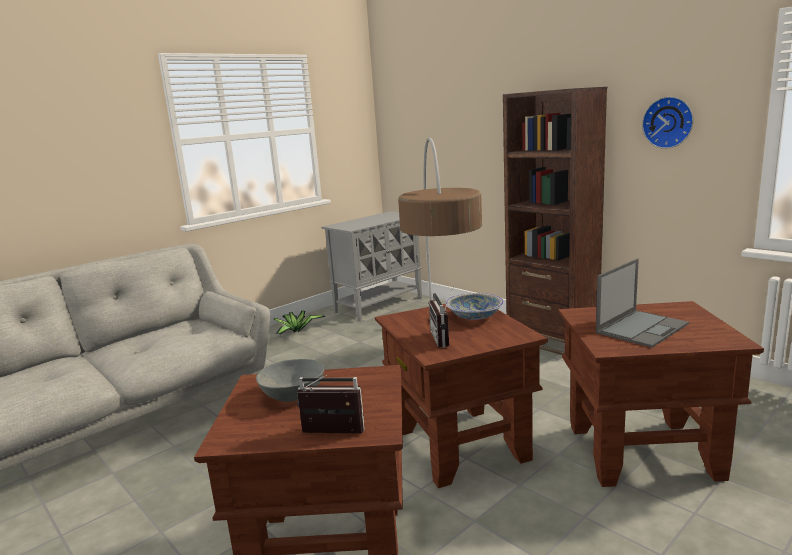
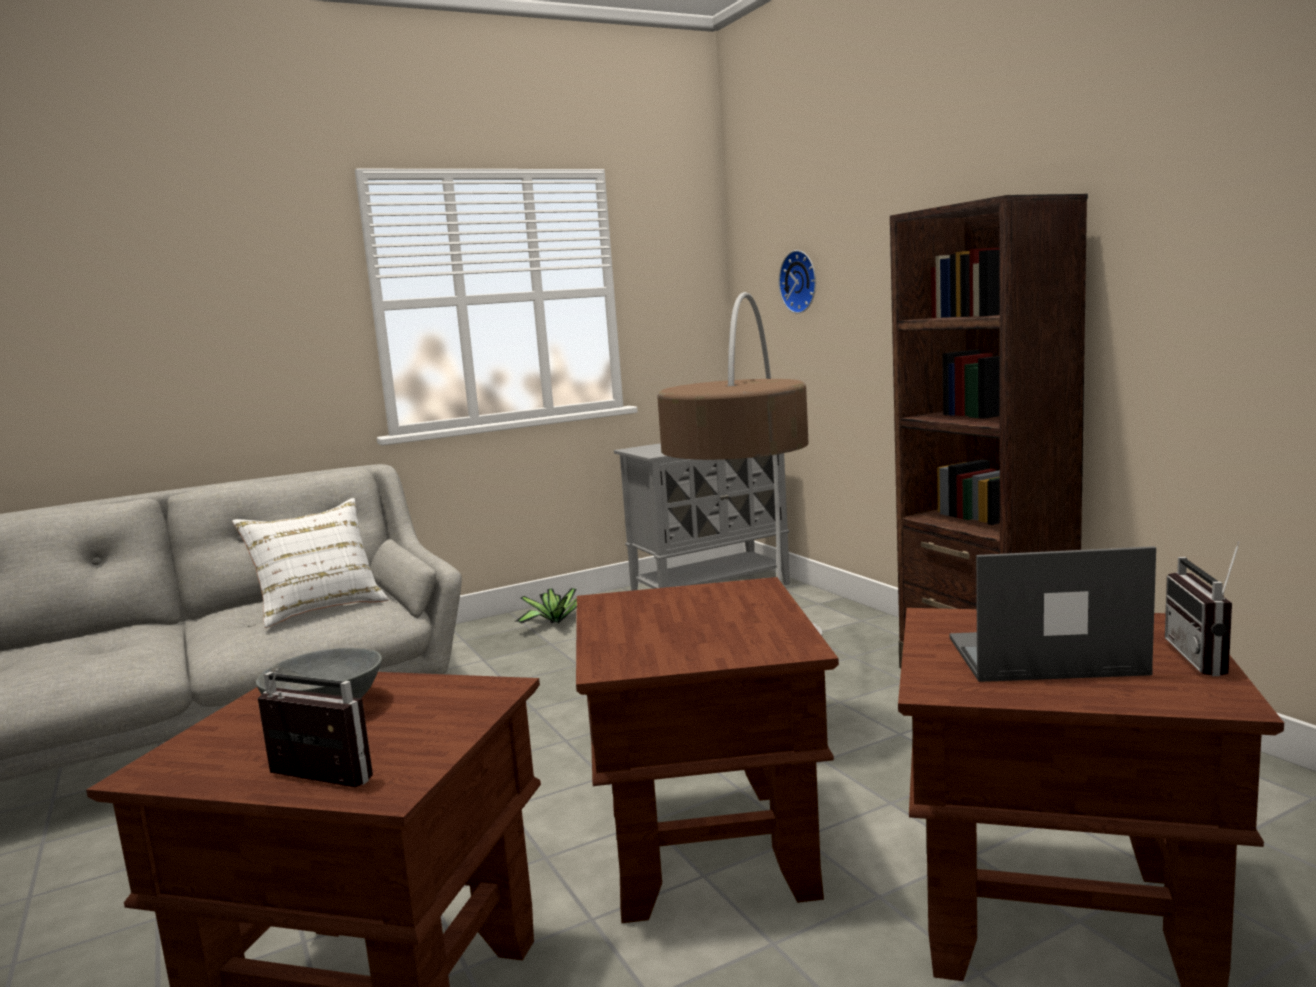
camera: 15 degrees right, 5 degrees down
radio [429,285,455,348] -> radio moved to [1165,541,1240,676]
bowl [445,293,504,320] -> none
laptop [596,259,689,348] -> laptop turned 150 degrees counterclockwise [949,546,1156,682]
wall clock [642,96,694,149] -> wall clock moved to [779,250,816,314]
none -> white pillow [232,498,389,628]

